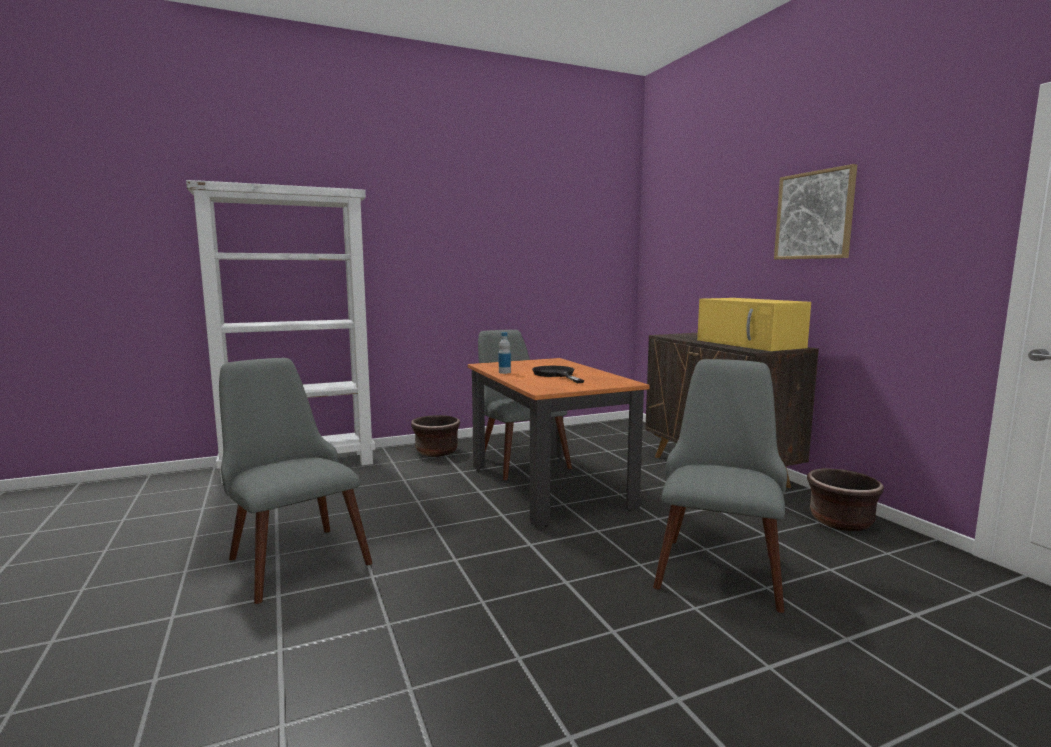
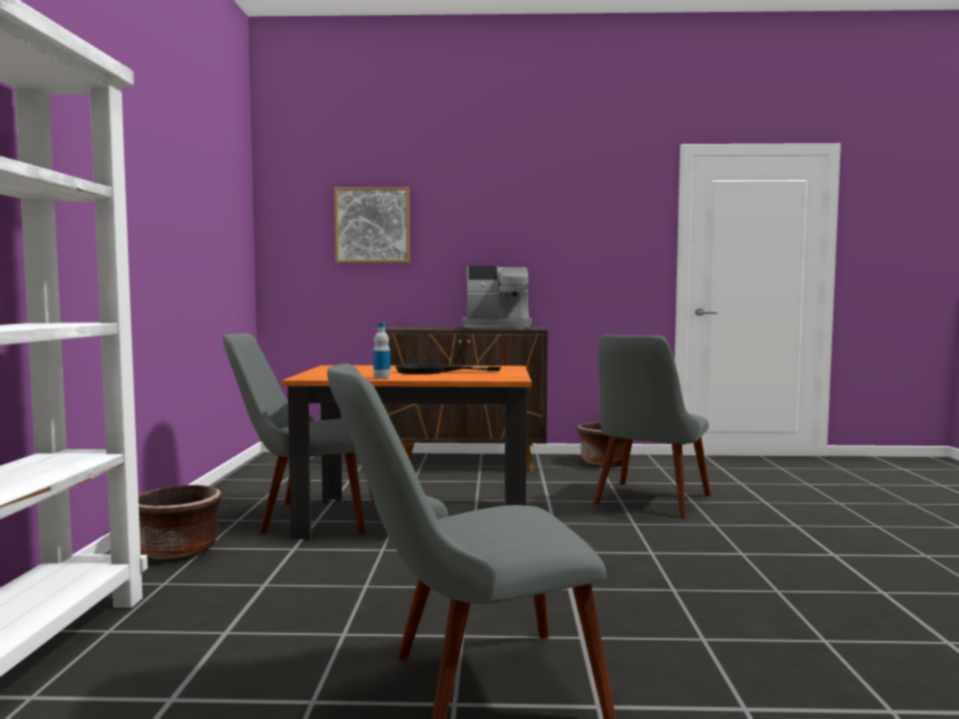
camera: 65 degrees left, 5 degrees down
grey chair [653,359,787,613] -> grey chair turned 105 degrees counterclockwise [593,334,711,518]
yellow microwave [697,298,811,351] -> coffee machine [462,266,532,329]
picture [774,164,857,260] -> picture moved to [334,187,410,263]

